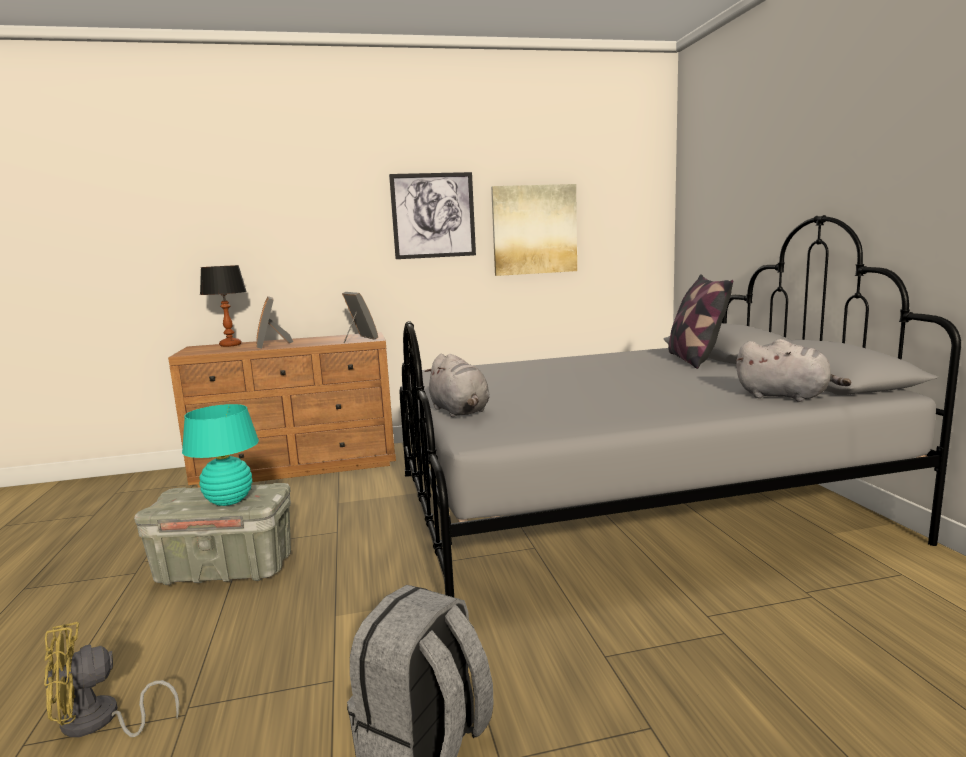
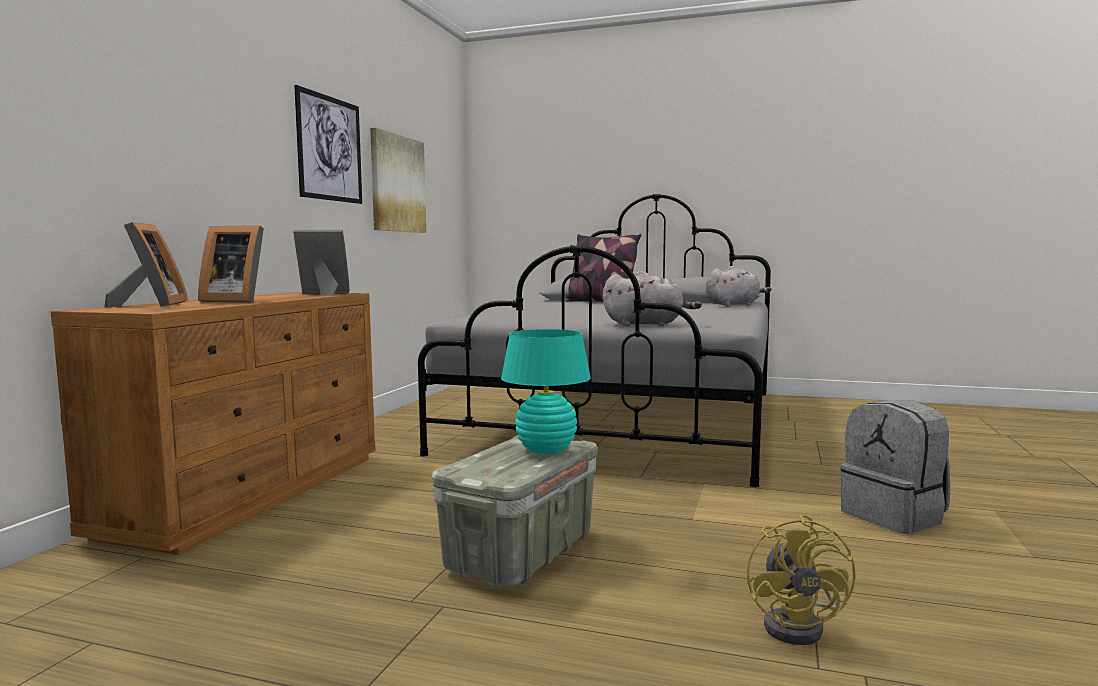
camera: 60 degrees left, 5 degrees down
table lamp [200,265,247,347] -> picture frame [104,222,188,307]

